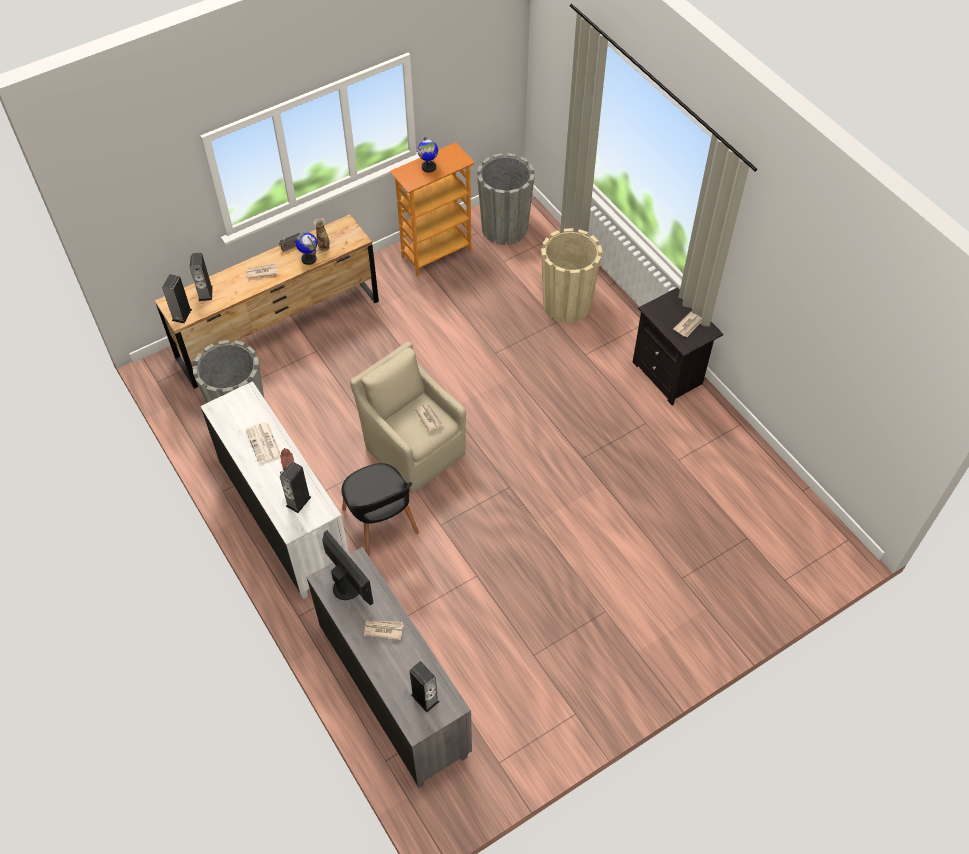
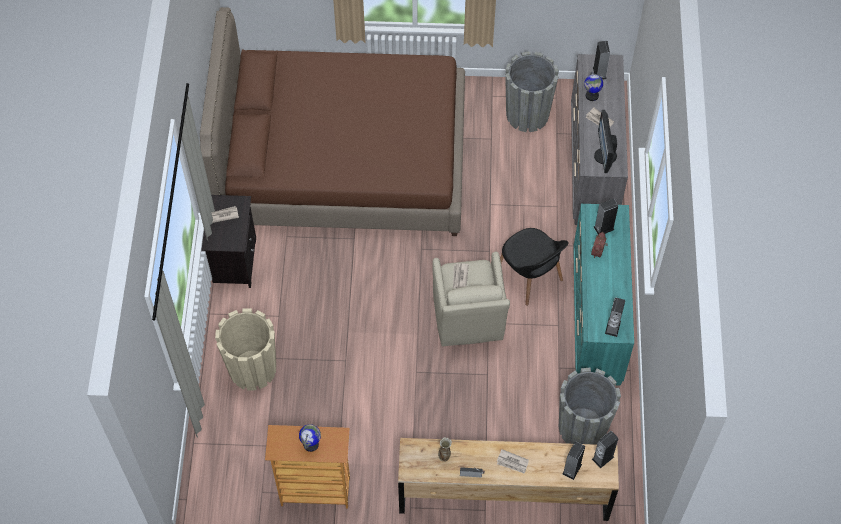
camera: 145 degrees left, 5 degrees up
white dresser [200,381,349,599] -> turquoise dresser [573,204,634,386]
newspaper [245,422,281,464] -> none
globe [296,232,317,265] -> globe moved to [584,72,603,101]
black chair [341,463,419,556] -> black chair turned 135 degrees clockwise [500,228,569,306]
grey planter [477,153,535,245] -> grey planter moved to [505,51,559,132]
none -> brown bed [200,7,465,236]
none -> speaker [605,298,625,337]

